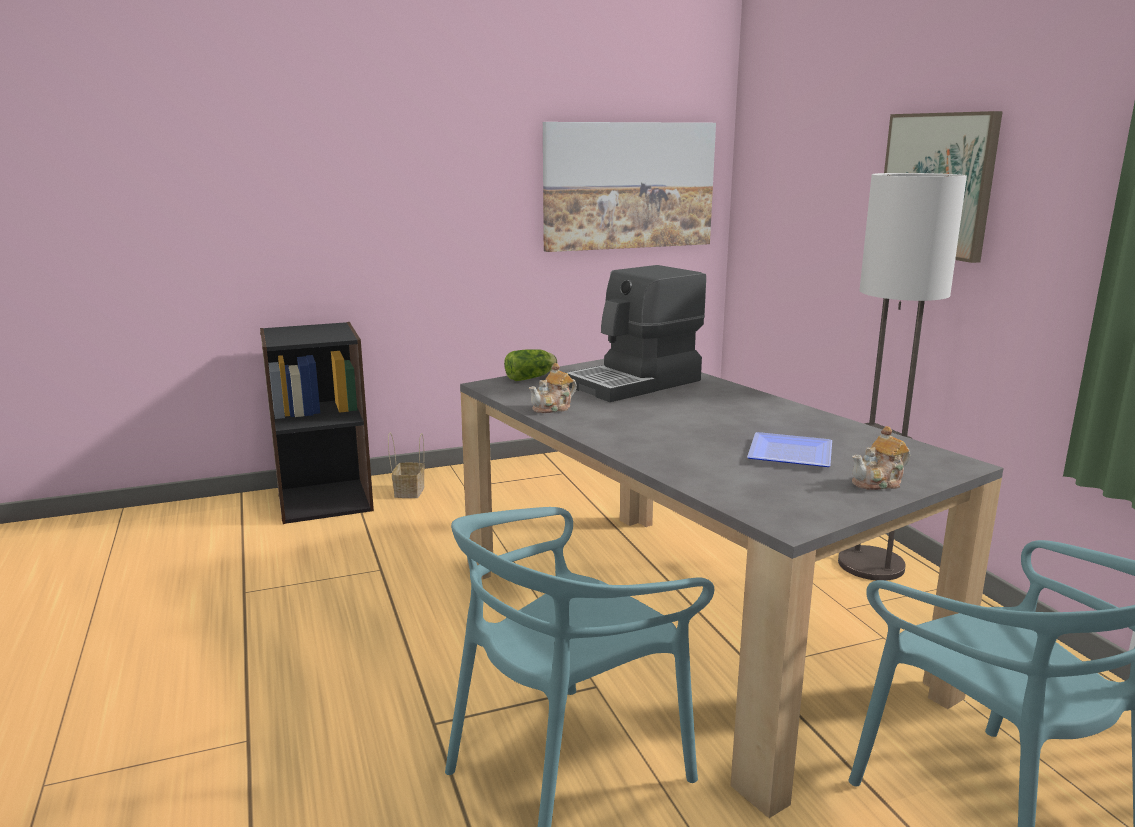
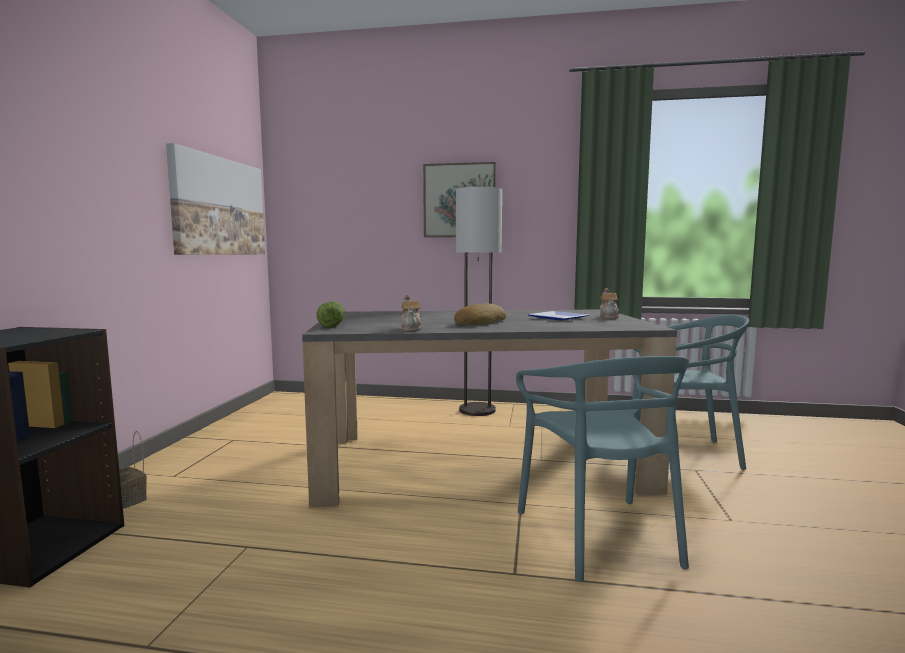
camera: 60 degrees left, 10 degrees down
coffee machine [566,265,706,402] -> none
none -> bread [454,303,506,325]

